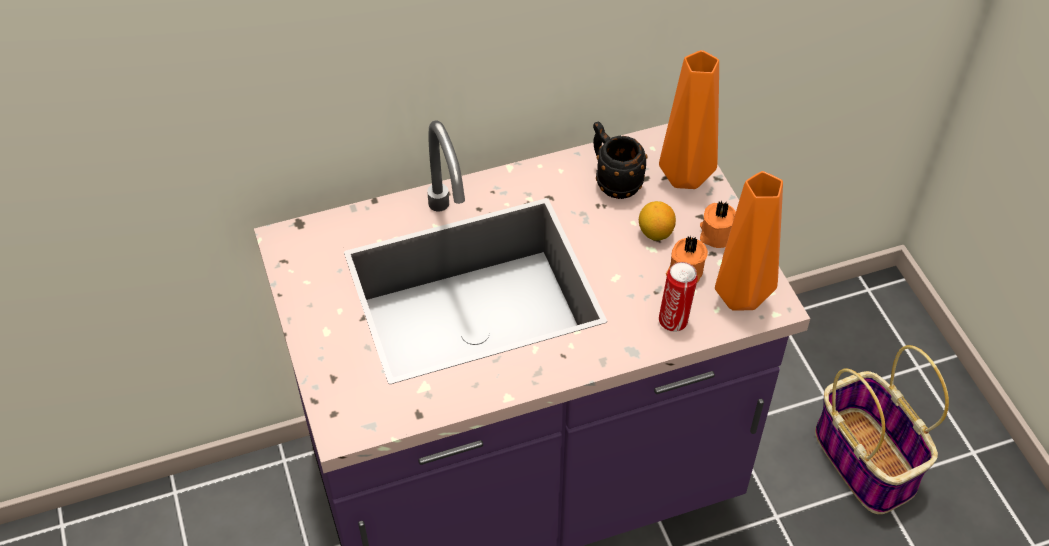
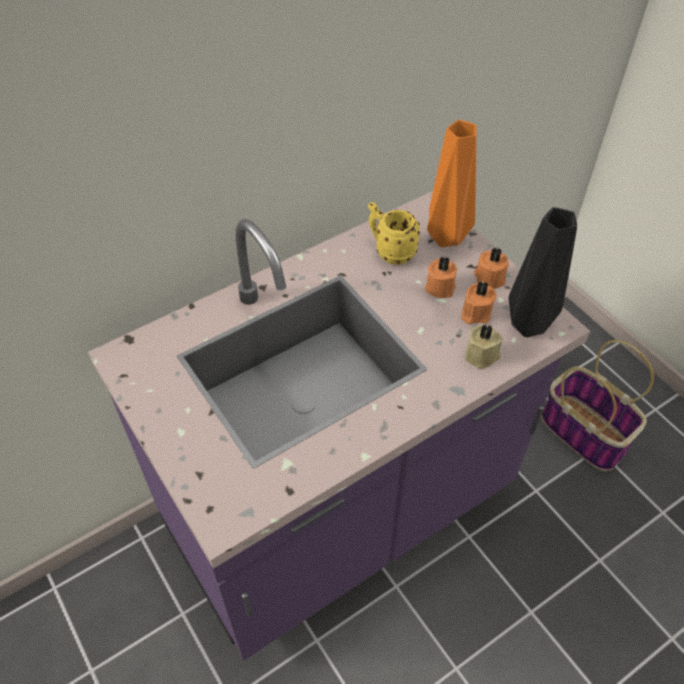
camera: 15 degrees left, 0 degrees up
black mug [593,122,648,199] -> yellow mug [368,202,420,265]
lemon [639,201,676,241] -> orange candle [425,257,457,298]
can [659,262,698,332] -> beige candle [465,324,503,369]
orange vase [715,171,783,310] -> black vase [509,207,577,337]

